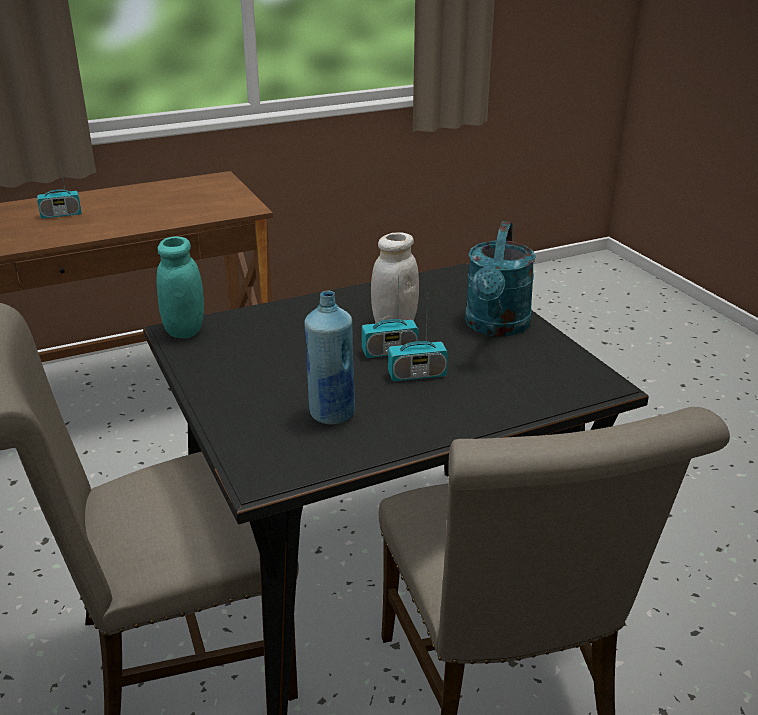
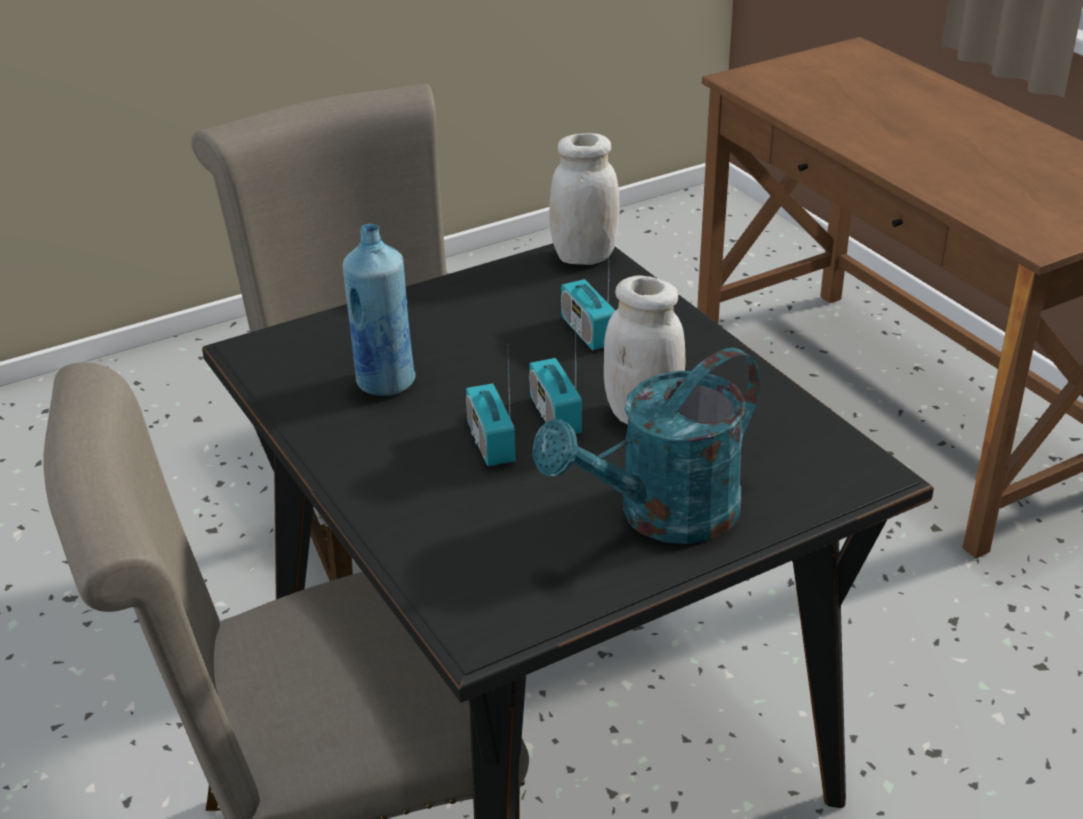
camera: 85 degrees right, 5 degrees up
radio [37,159,81,219] -> radio moved to [561,237,615,350]
turquoise jar [156,236,204,338] -> white jar [549,133,620,265]
turquoise watering can [465,221,536,336] -> turquoise watering can turned 45 degrees counterclockwise [532,348,761,544]

